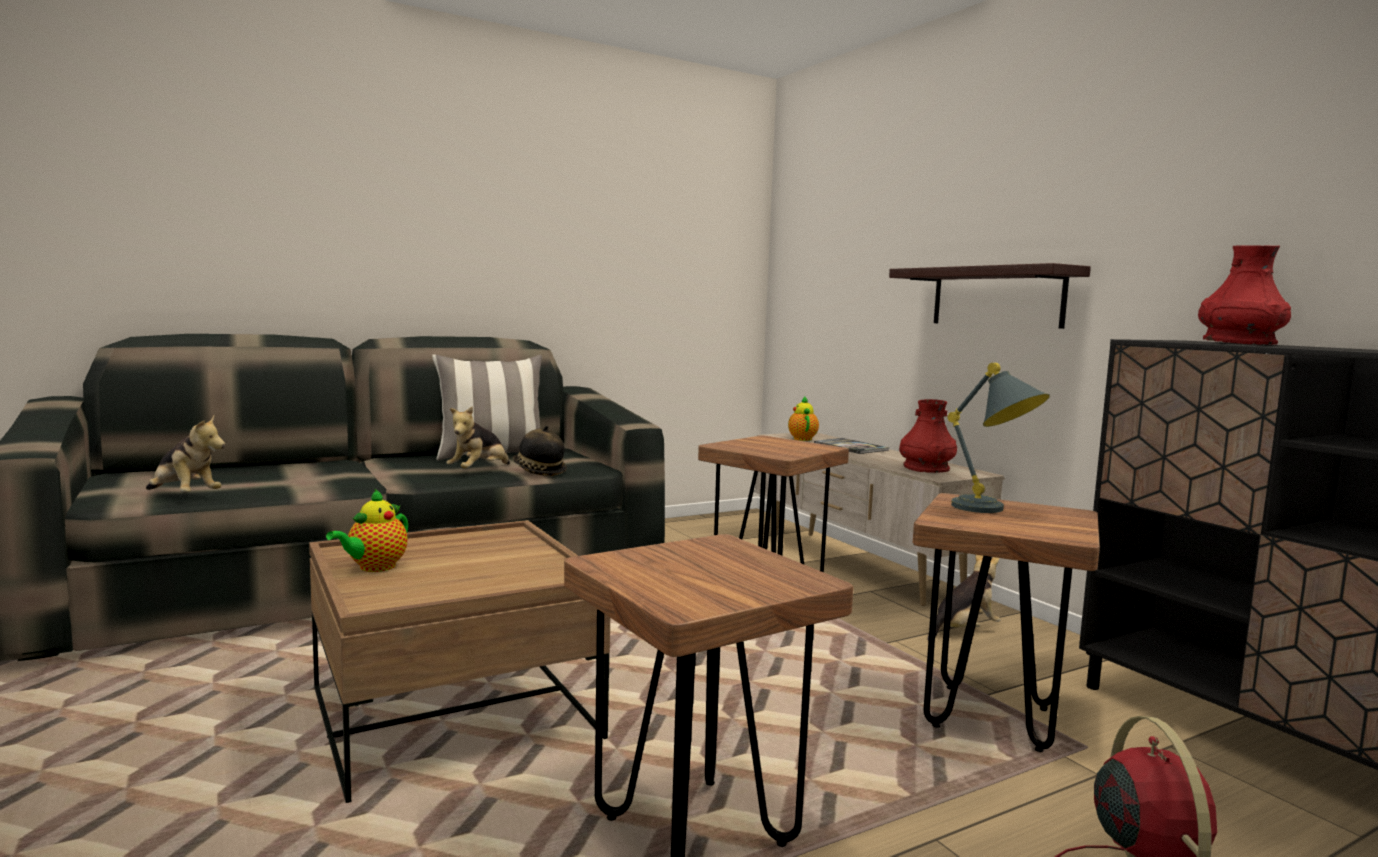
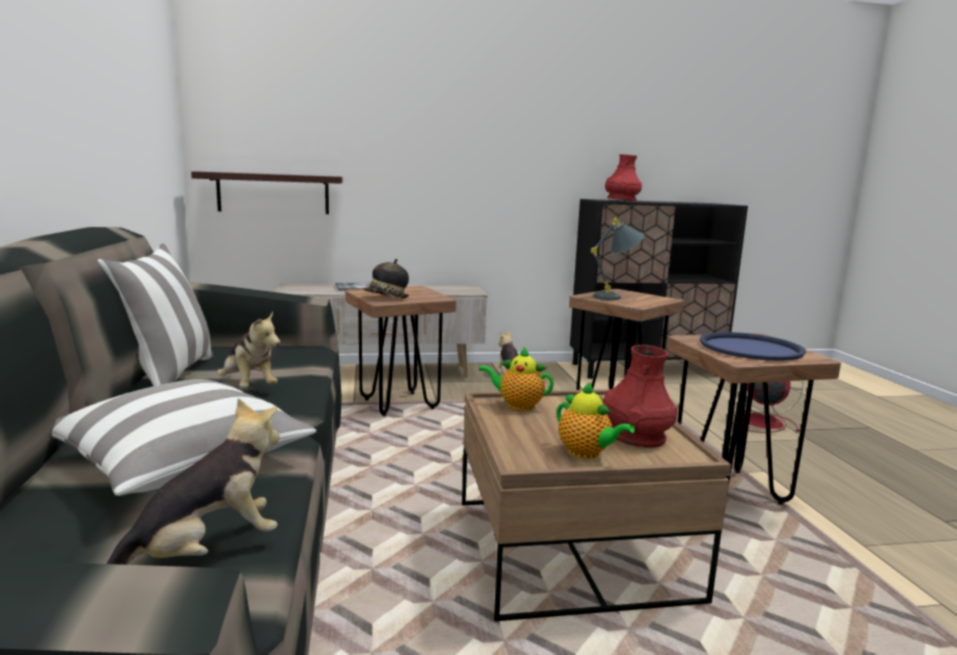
camera: 70 degrees left, 5 degrees up
hat [512,425,567,476] -> hat moved to [363,259,409,298]
teapot [788,397,819,441] -> teapot moved to [479,346,554,411]
shelf [889,263,1091,329] -> shelf moved to [191,171,343,214]
red vase [899,399,957,473] -> red vase moved to [602,345,677,448]
none -> pillow [52,379,316,496]
none -> blue tray [700,332,806,361]

